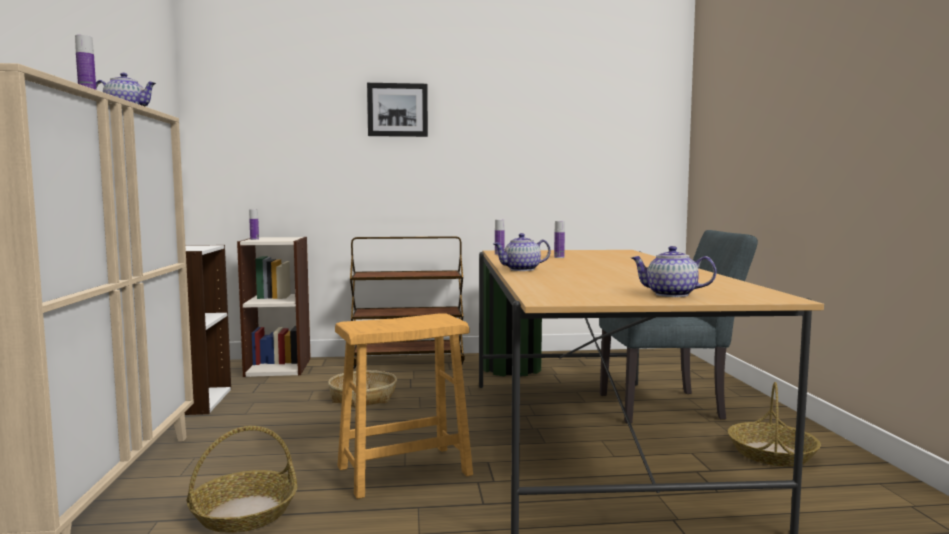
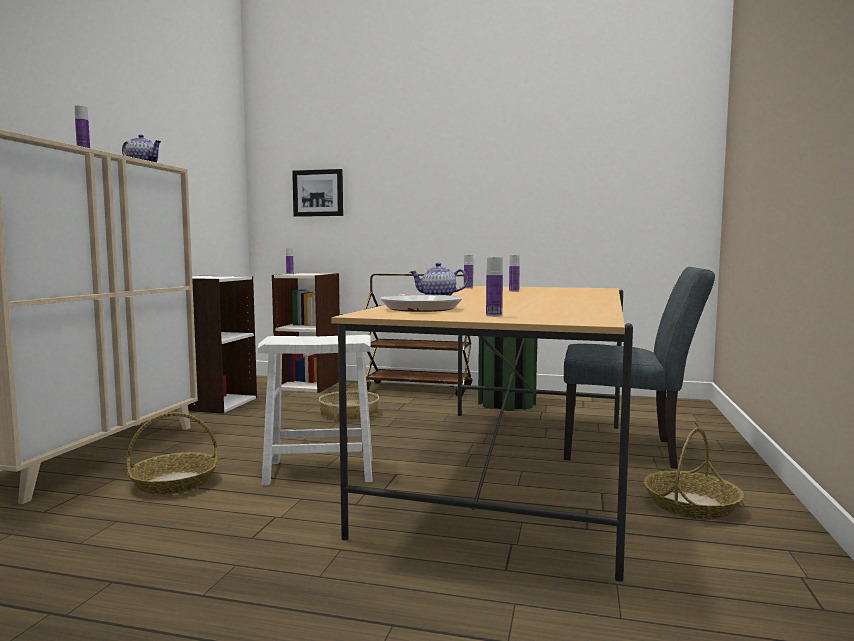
camera: 20 degrees right, 0 degrees up
brown stool [335,313,473,499] -> white stool [258,335,373,486]
picture [367,83,428,137] -> picture moved to [292,169,343,217]
teapot [631,246,716,297] -> bottle [486,257,503,317]
none -> frying pan [380,294,463,312]

